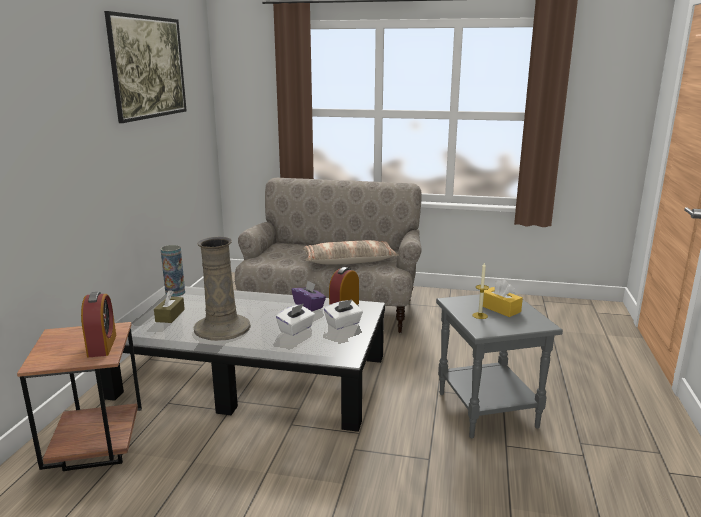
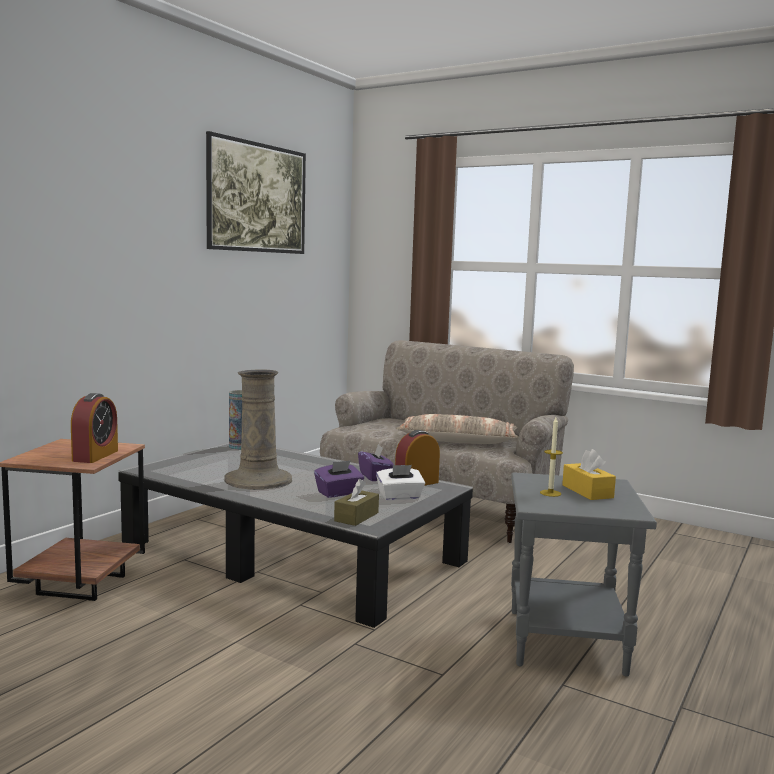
camera: 20 degrees right, 10 degrees down
brown tissue box [154,290,185,323] -> brown tissue box moved to [334,479,379,526]
white tissue box [276,303,315,336] -> purple tissue box [314,460,364,498]

